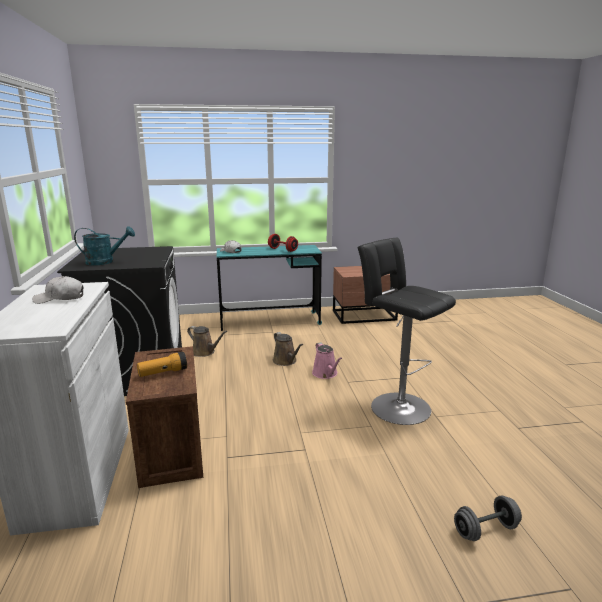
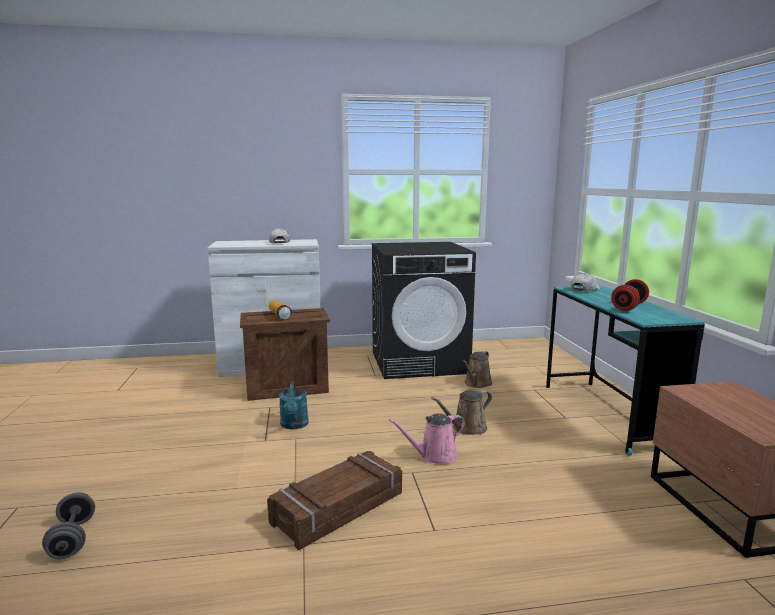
camera: 90 degrees right, 5 degrees down
turquoise watering can [74,226,135,265] -> turquoise watering can moved to [279,381,309,429]
black stool [357,238,456,425] -> crate [267,451,402,550]

